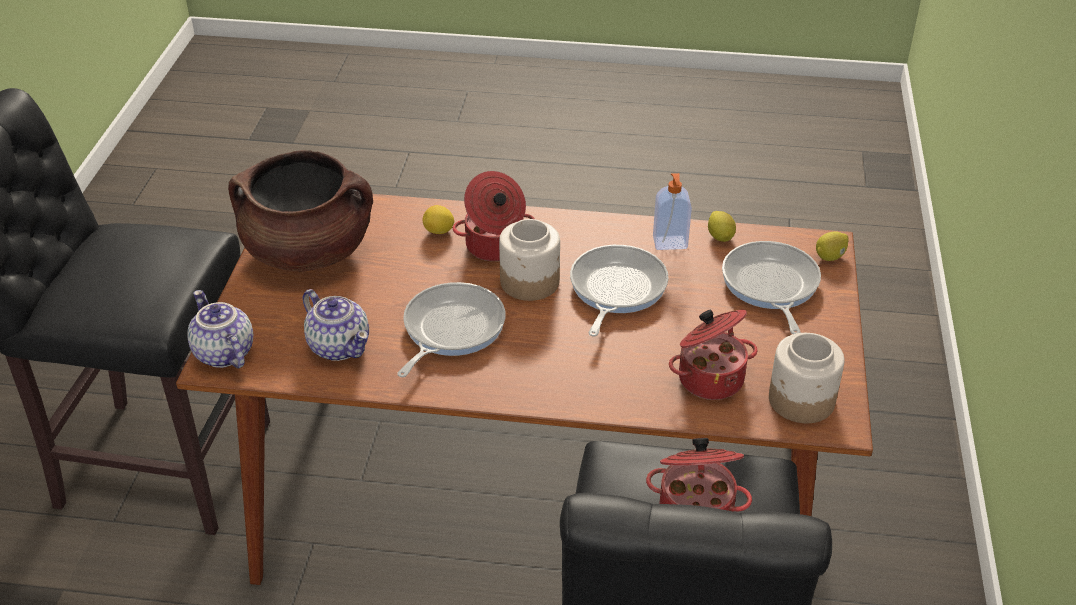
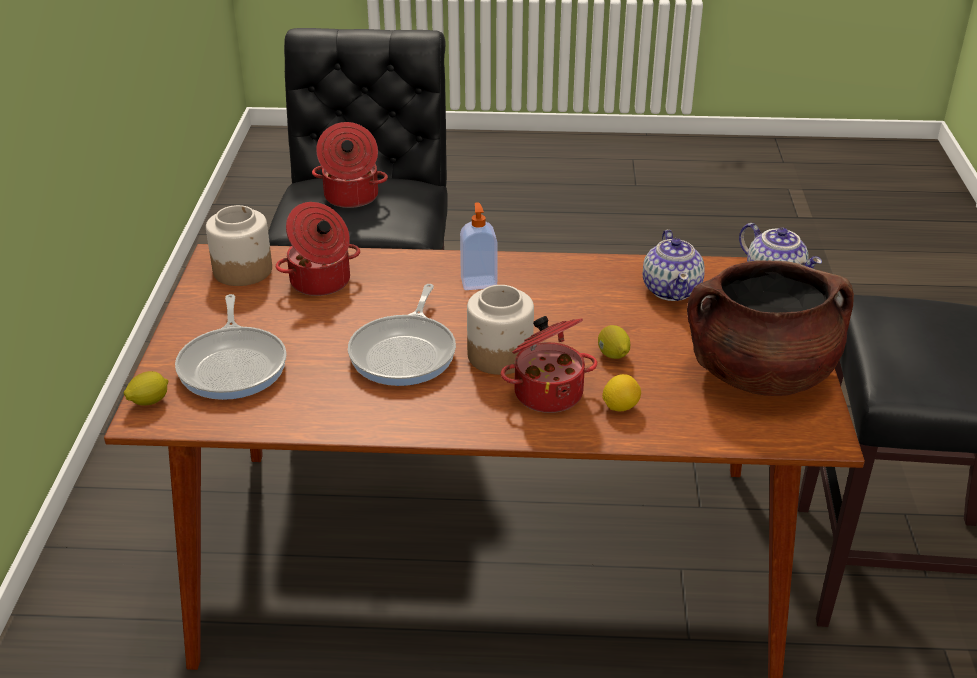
camera: 175 degrees right, 5 degrees down
teapot [303,289,369,361] -> teapot turned 135 degrees counterclockwise [643,230,705,301]
frying pan [398,282,506,377] -> none
soap dispenser [653,173,692,250] -> soap dispenser moved to [460,203,498,290]
lemon [708,211,736,242] -> lemon moved to [598,325,630,359]

